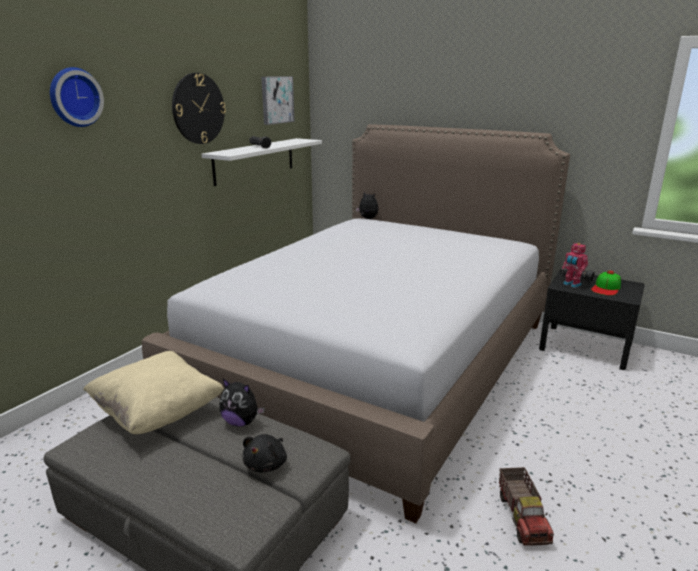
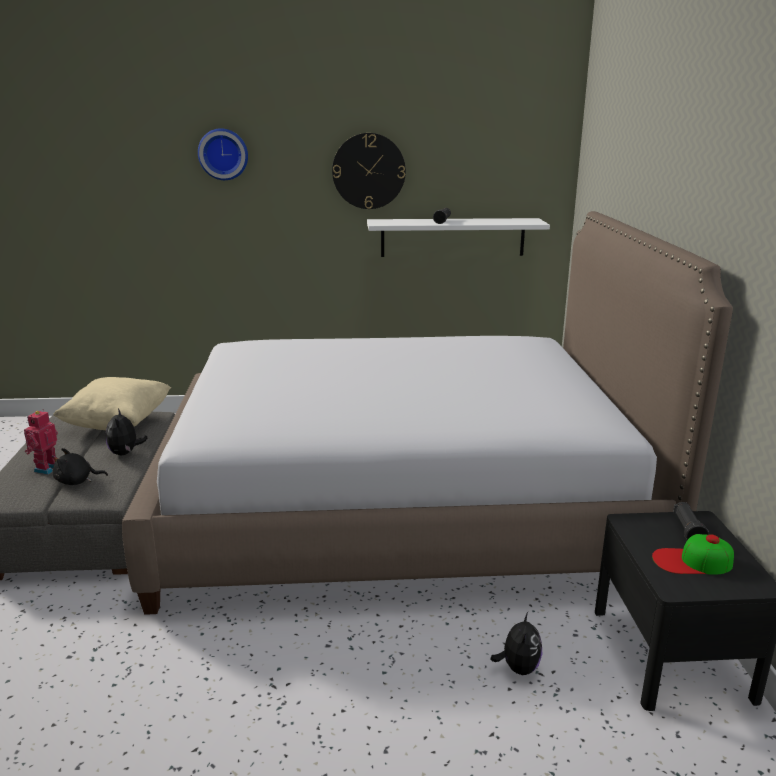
camera: 55 degrees right, 0 degrees up
picture [261,77,295,125] -> none
plush toy [356,192,378,219] -> plush toy moved to [490,612,543,675]
toy truck [499,467,554,546] -> none
toy robot [562,242,588,288] -> toy robot moved to [24,409,58,474]

